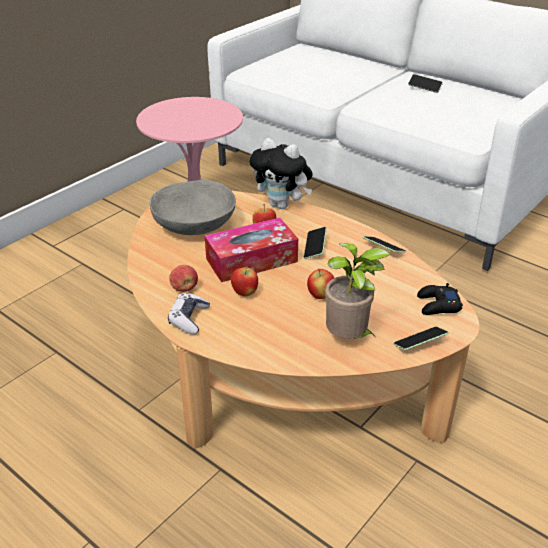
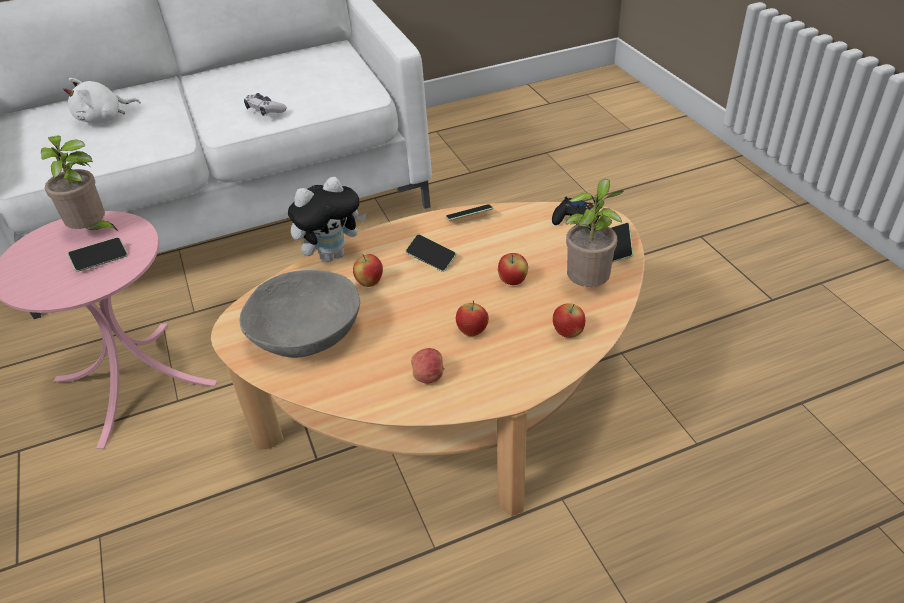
camera: 60 degrees left, 5 degrees up
game controller [168,293,210,335] -> game controller moved to [244,93,287,116]
tissue box [205,218,298,282] -> none
phone [408,74,443,93] -> phone moved to [68,237,128,272]
none -> potted plant [41,136,118,231]
none -> white plush toy [63,78,141,123]
none -> apple [553,303,585,338]

